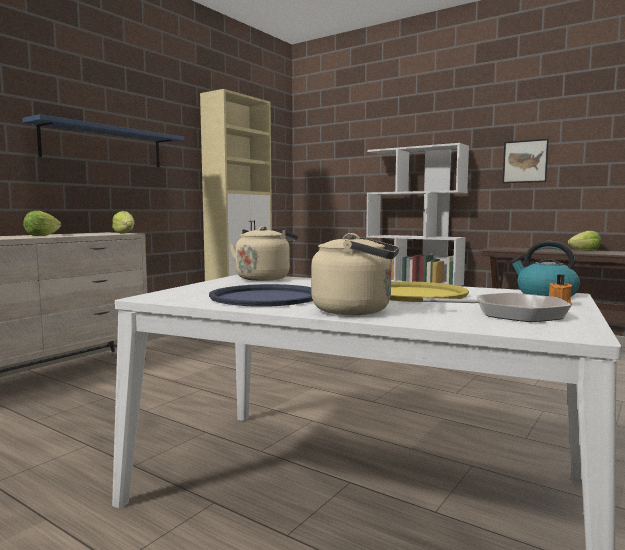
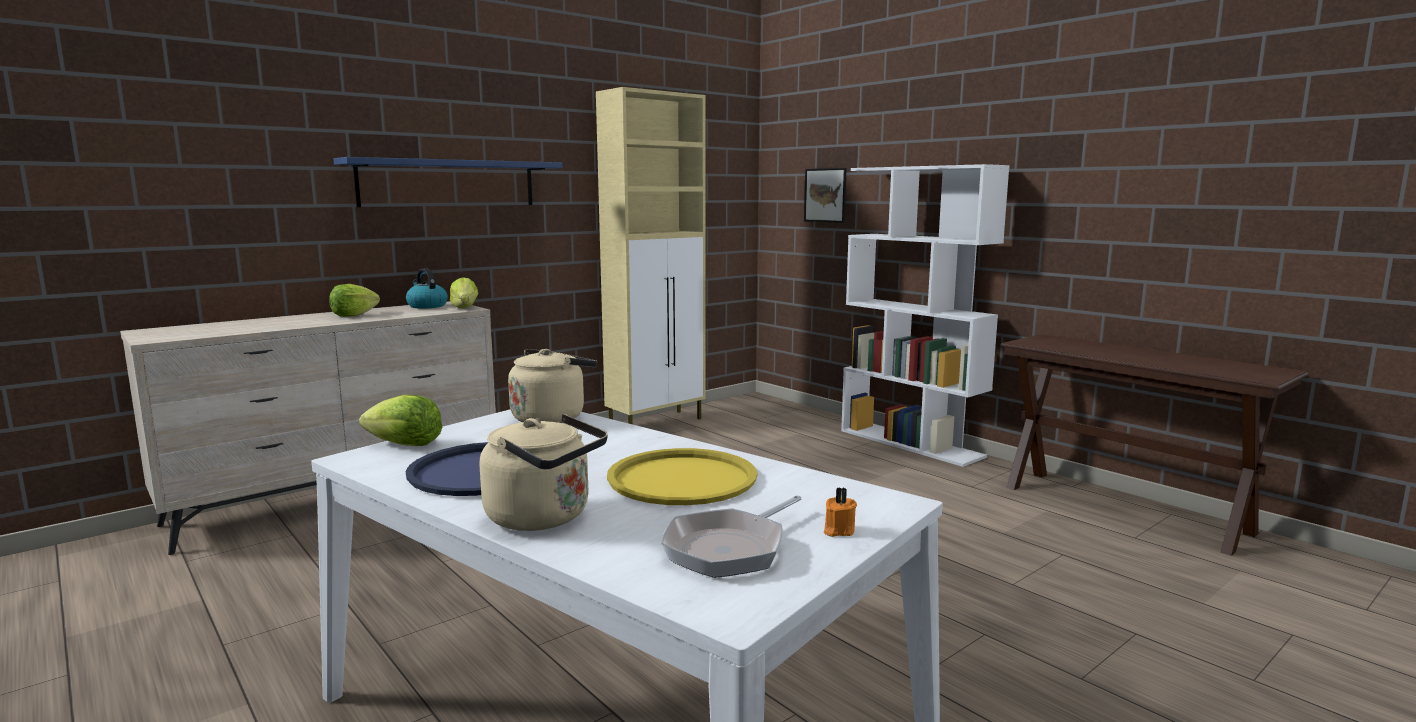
camera: 15 degrees right, 5 degrees up
frying pan [423,293,571,322] -> frying pan turned 105 degrees clockwise [661,495,802,578]
picture [502,139,549,183] -> picture moved to [804,168,847,223]
kettle [510,241,580,297] -> kettle moved to [406,268,448,309]
lettuce [568,231,601,251] -> lettuce moved to [359,395,442,446]

